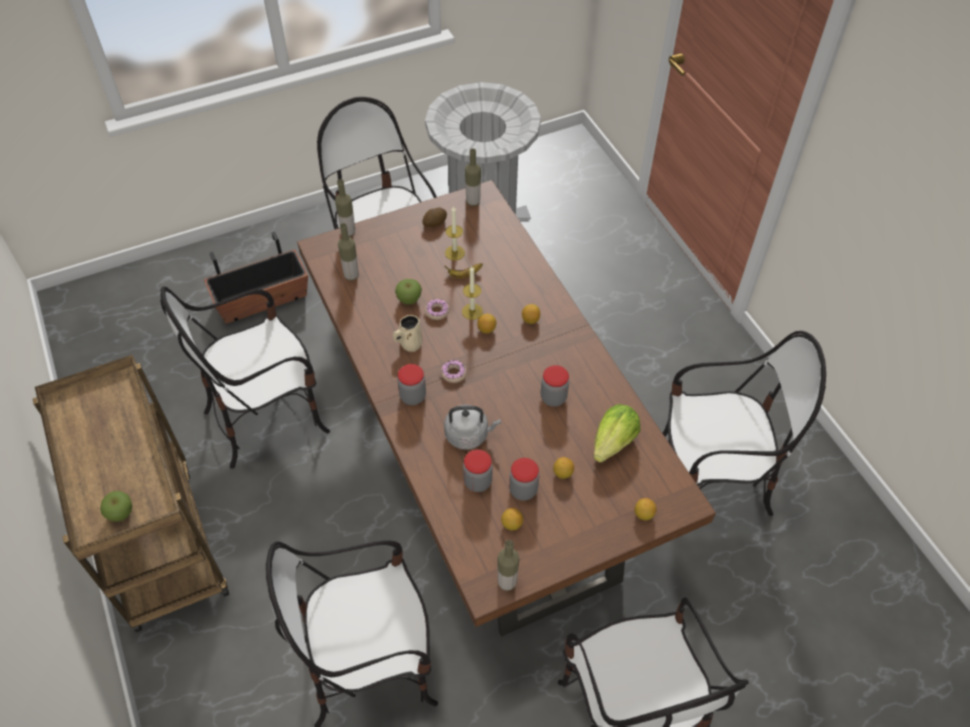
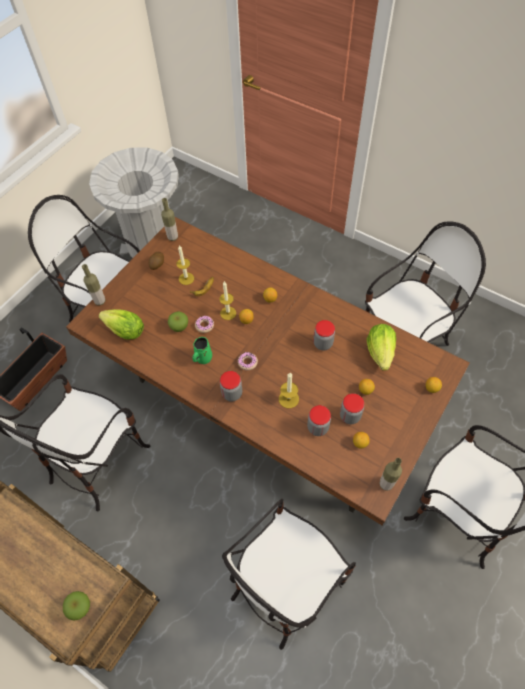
camera: 30 degrees left, 5 degrees up
bottle [338,223,359,281] -> lettuce [99,309,144,340]
beige mug [393,315,423,352] -> green mug [192,337,212,364]
grey kettle [444,405,501,450] -> candle [279,373,299,408]

